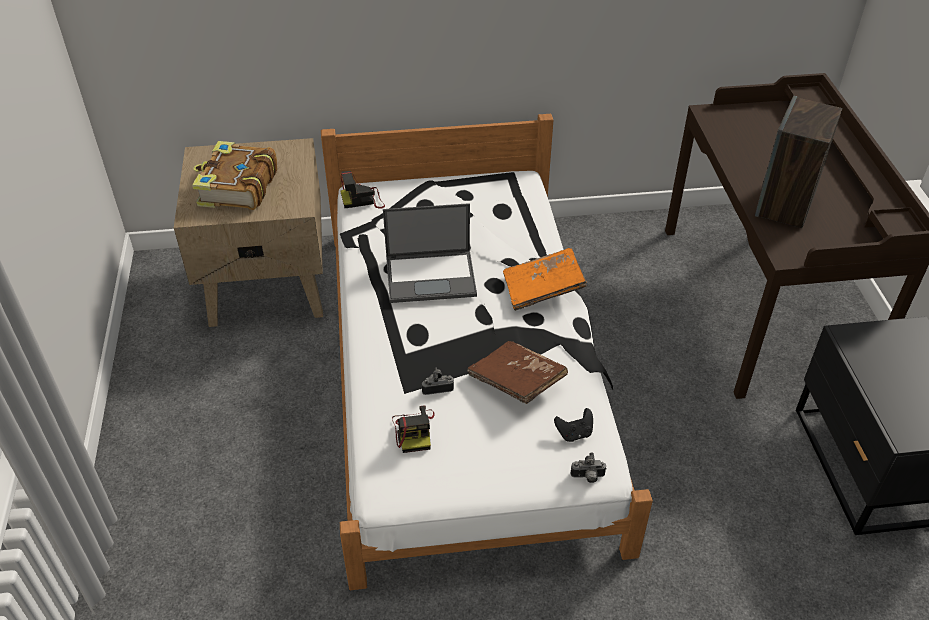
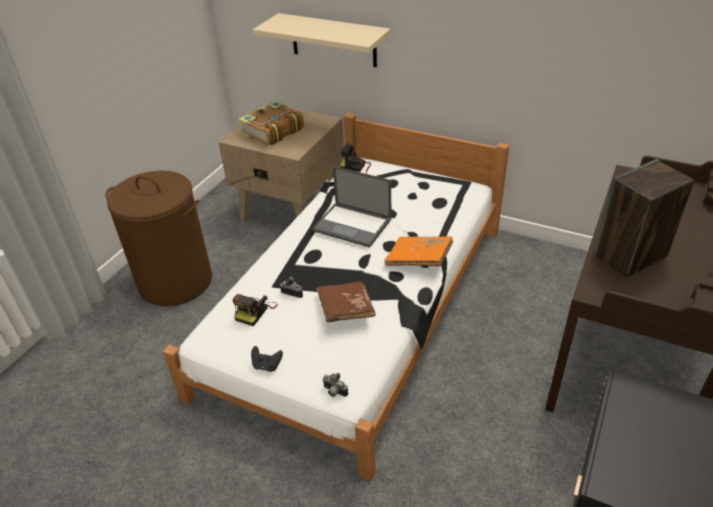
camera: 35 degrees right, 5 degrees down
black game controller [554,408,593,442] -> black game controller moved to [251,346,283,372]
none -> brown laundry basket [106,170,212,307]
none -> beige shelf [253,13,391,67]

